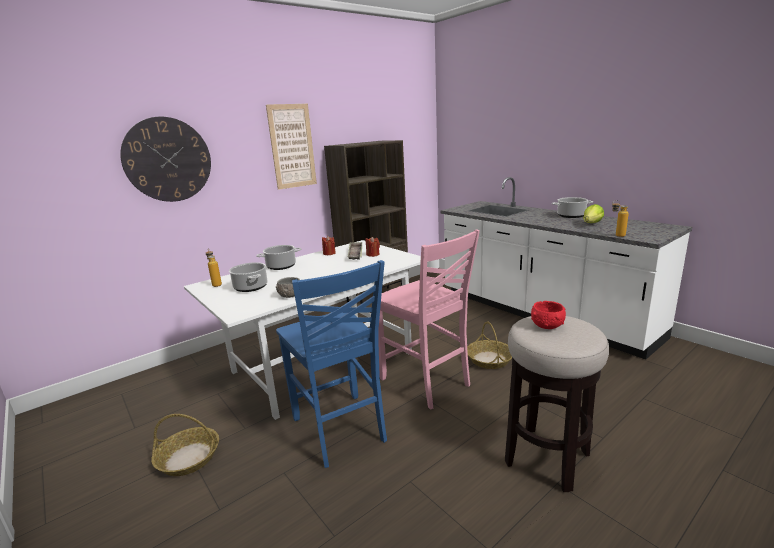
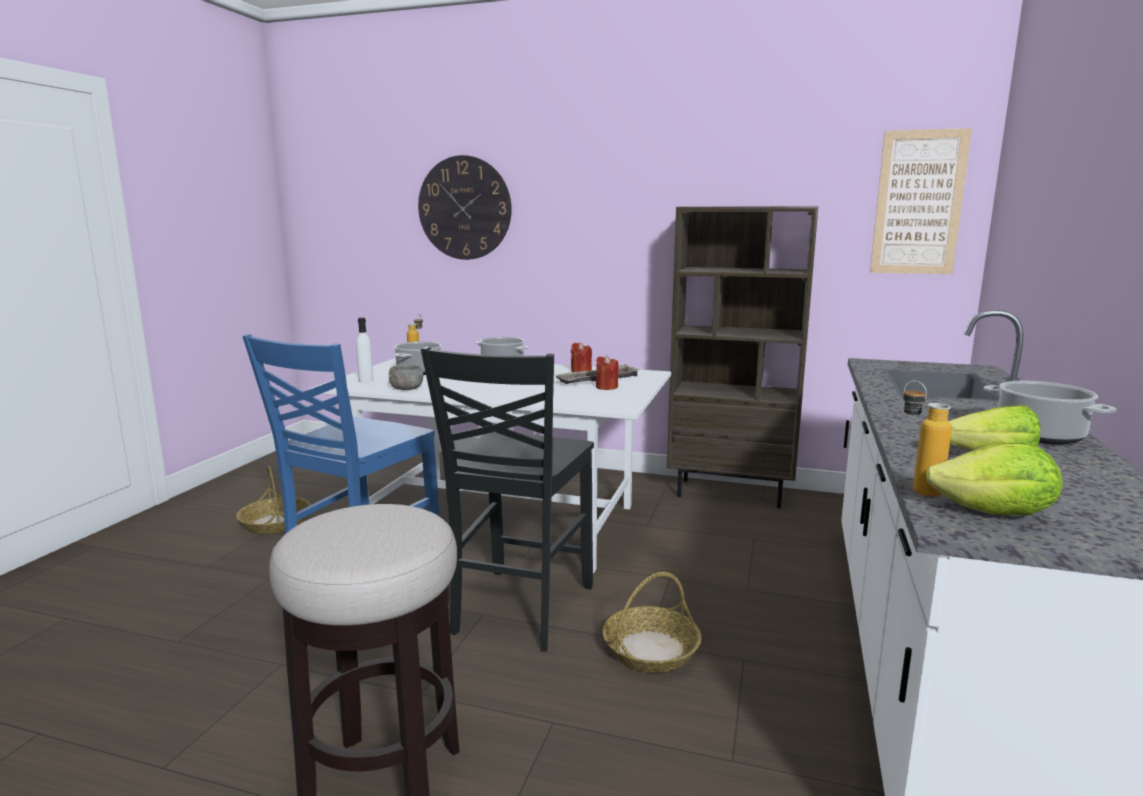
camera: 55 degrees right, 5 degrees down
picture [266,104,317,190] -> picture moved to [870,128,972,274]
pink chair [378,229,480,409] -> black chair [421,347,594,651]
red bowl [531,301,566,329] -> none
none -> white bottle [356,317,374,383]
none -> lettuce [926,443,1063,515]

